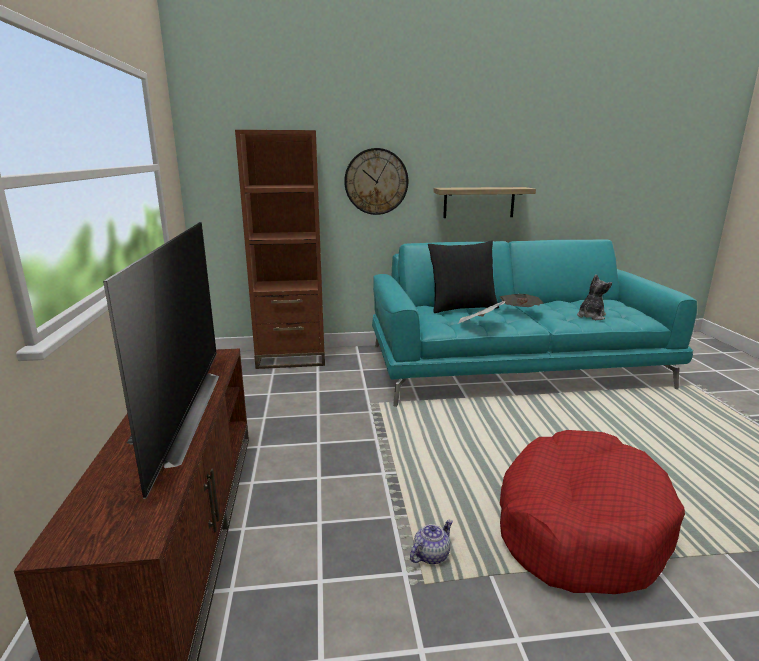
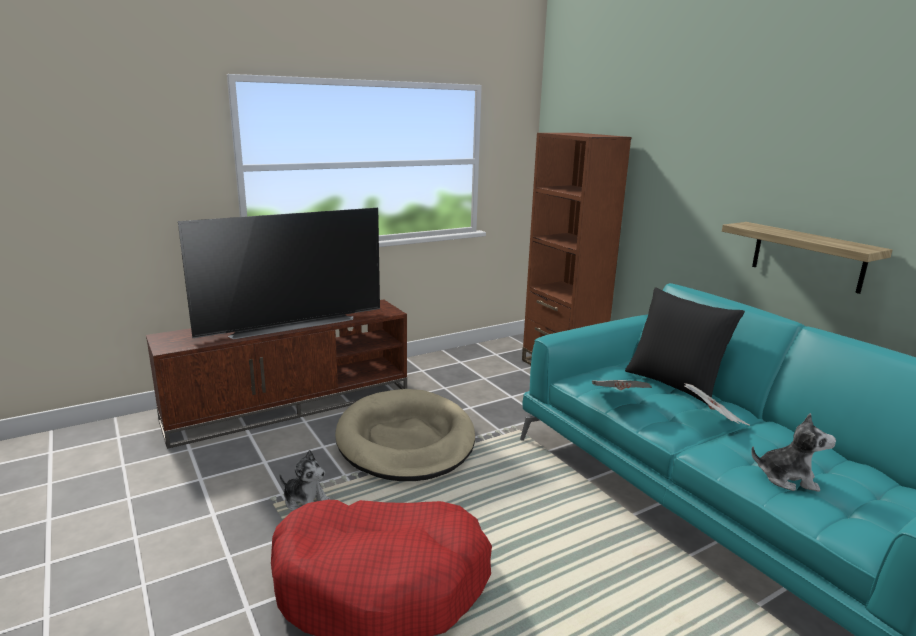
camera: 65 degrees right, 0 degrees up
wall clock [344,148,408,215] -> none
teapot [410,520,453,564] -> plush toy [279,450,330,511]
none -> beige dog bed [335,389,475,481]

